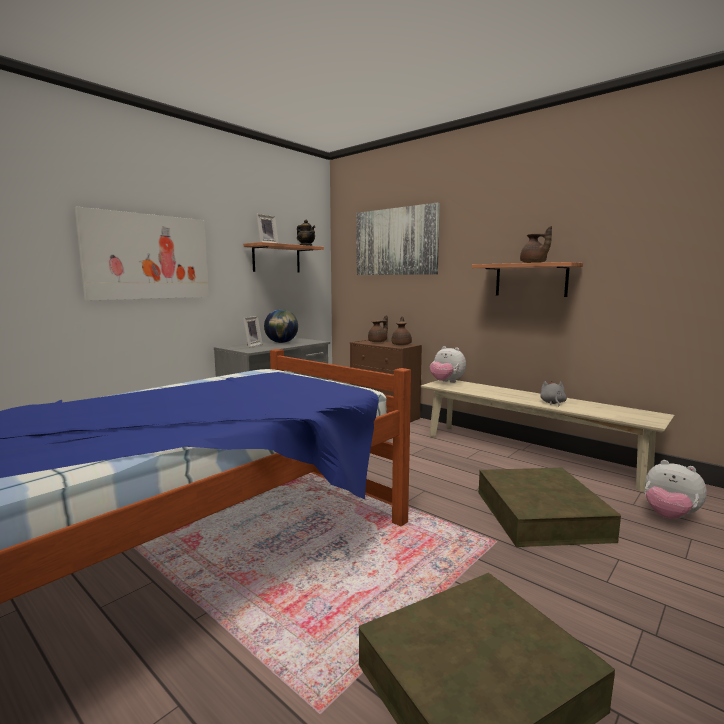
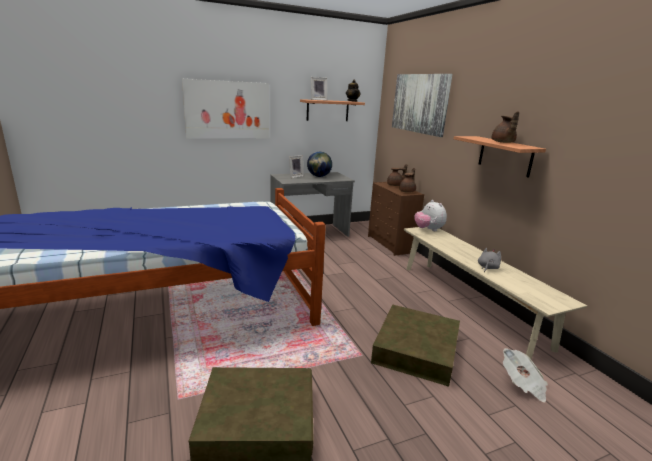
camera: 25 degrees right, 10 degrees up
plush toy [645,460,707,519] -> newspaper [503,348,548,402]

